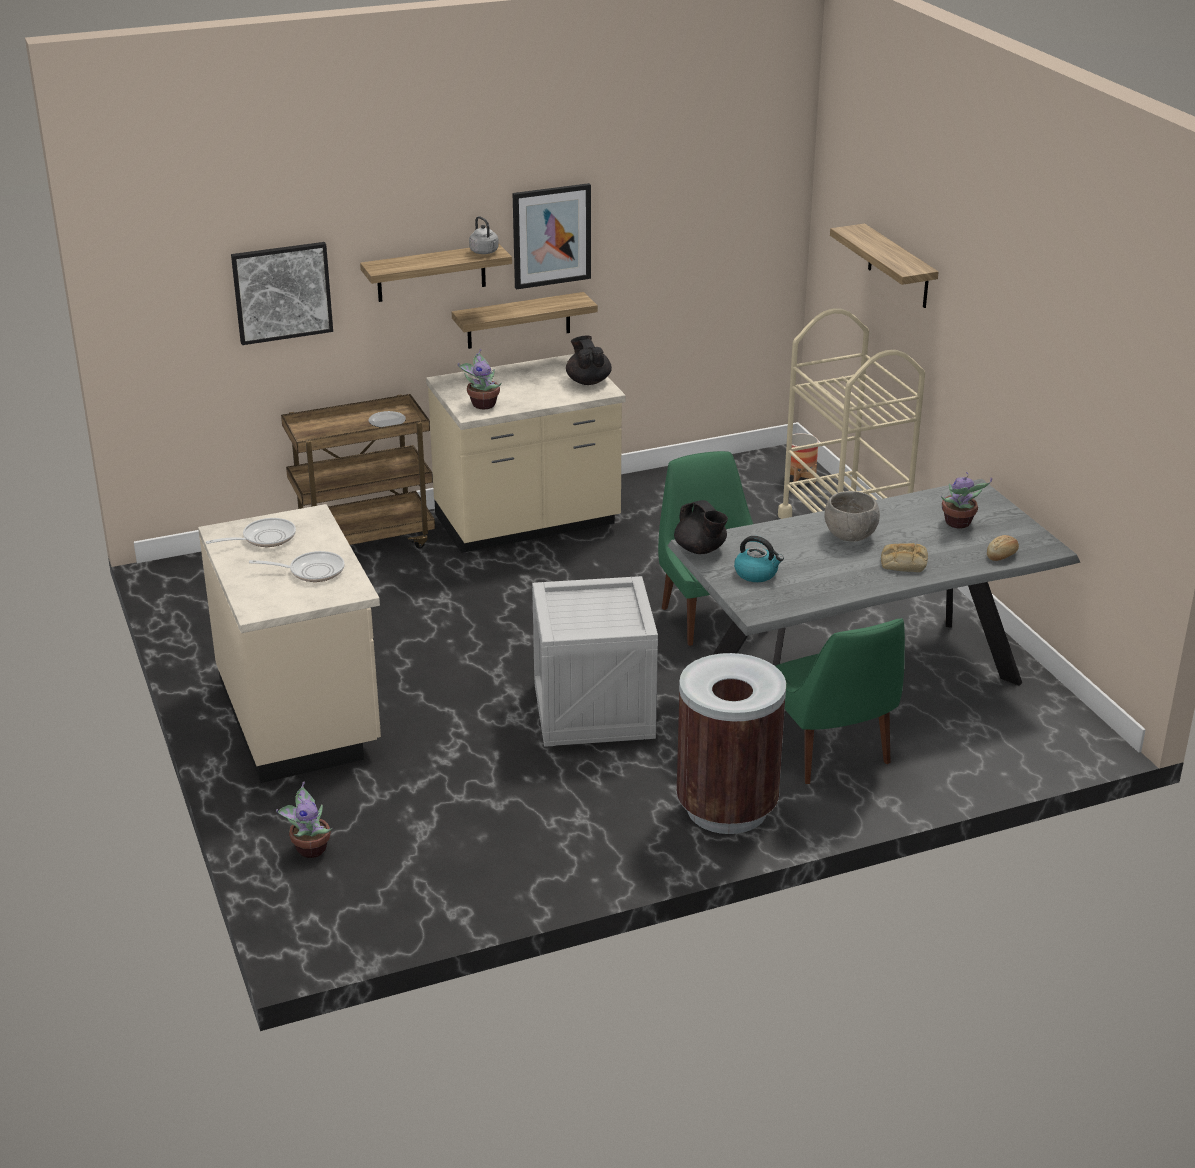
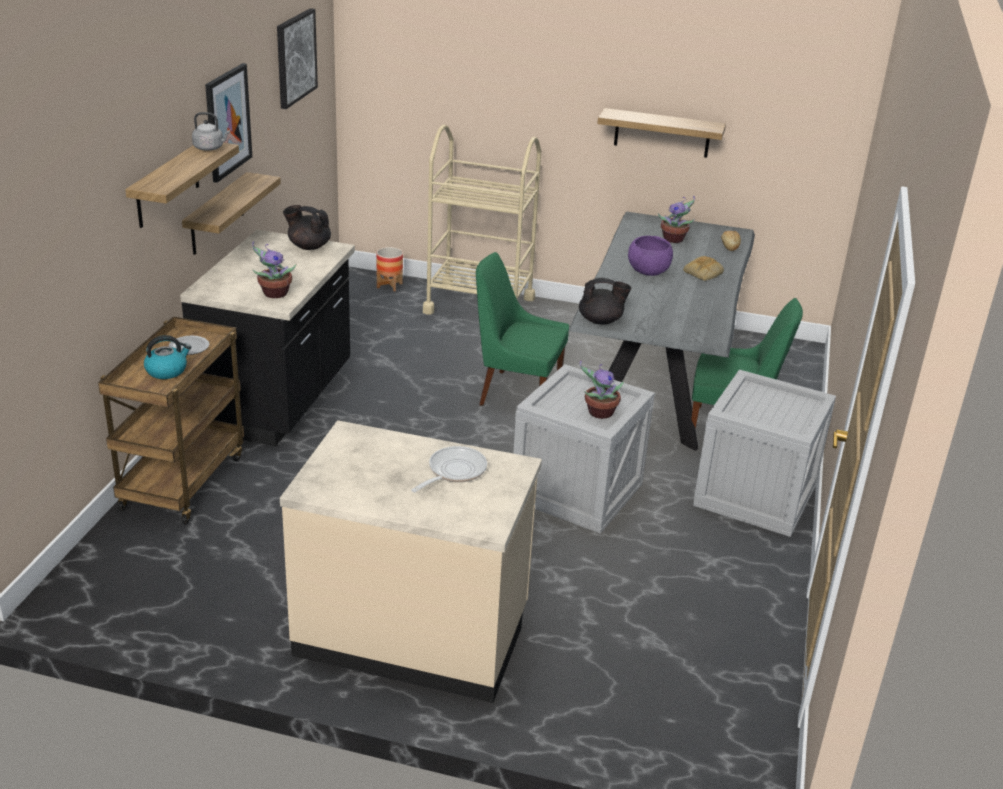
camera: 55 degrees left, 0 degrees up
frying pan [206,518,296,547] -> none
picture [231,242,333,345] -> picture moved to [277,8,318,109]
potted plant [276,782,332,858] -> potted plant moved to [580,361,624,419]
beige counter [426,354,626,553] -> black counter [180,230,355,446]
brown trash can [676,653,786,834] -> crate [693,370,836,537]
kettle [734,536,784,582] -> kettle moved to [144,335,191,379]
grey bowl [825,491,880,542] -> purple bowl [628,236,673,276]
shelf [830,223,939,308] -> shelf moved to [597,108,726,157]

